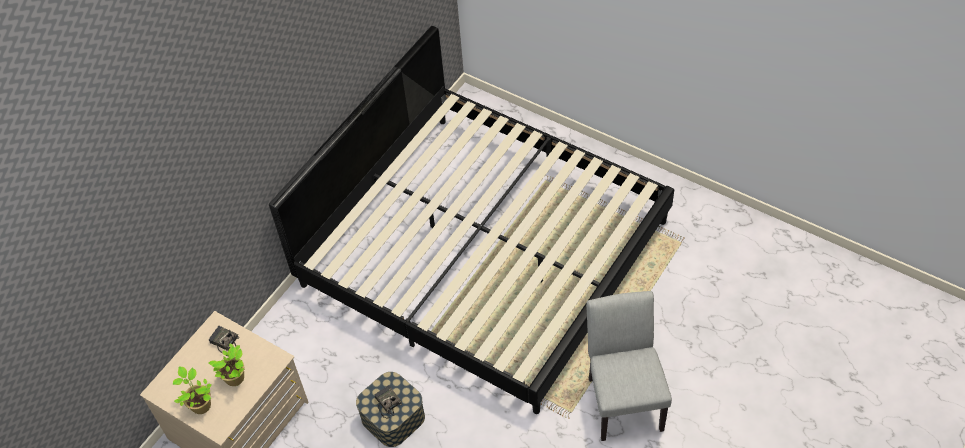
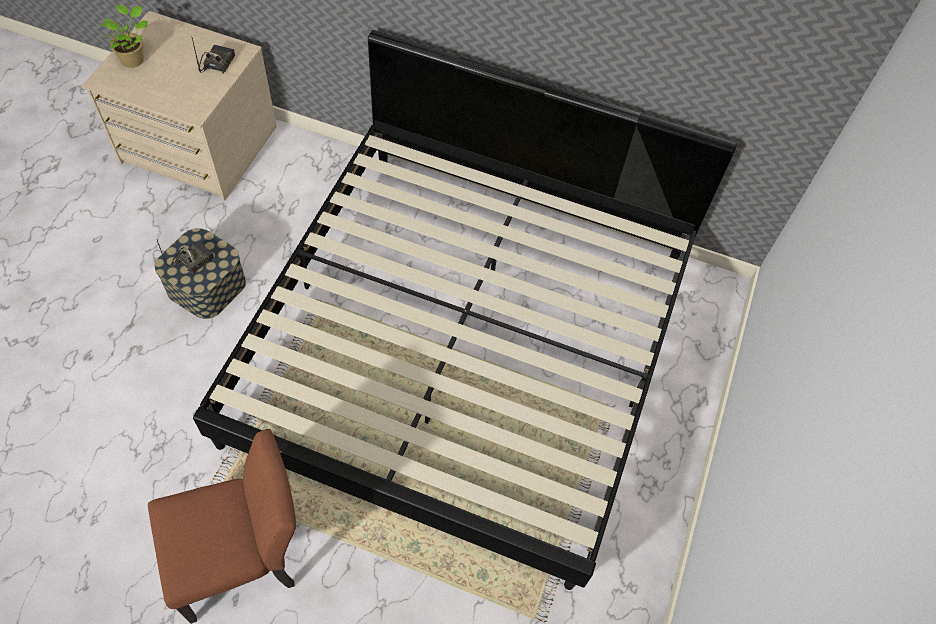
camera: 70 degrees right, 5 degrees up
potted plant [209,344,244,386] -> none
grey chair [586,291,672,441] -> brown chair [148,429,296,624]

